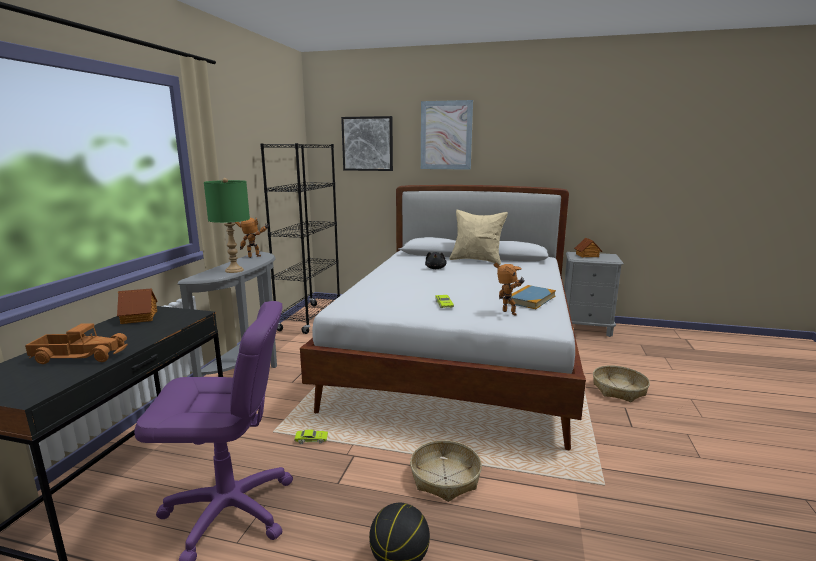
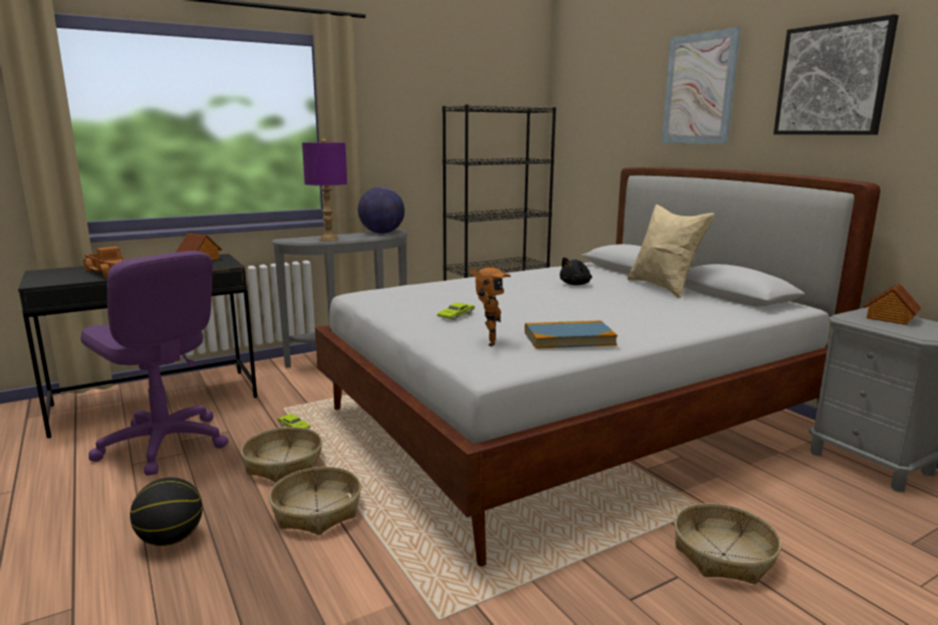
camera: 45 degrees right, 0 degrees up
green table lamp [204,178,250,273] -> purple table lamp [302,139,347,241]
toy robot [235,218,269,258] -> globe [358,187,405,234]
picture [341,116,393,171] -> picture moved to [774,14,899,135]
none -> basket [241,427,322,483]

